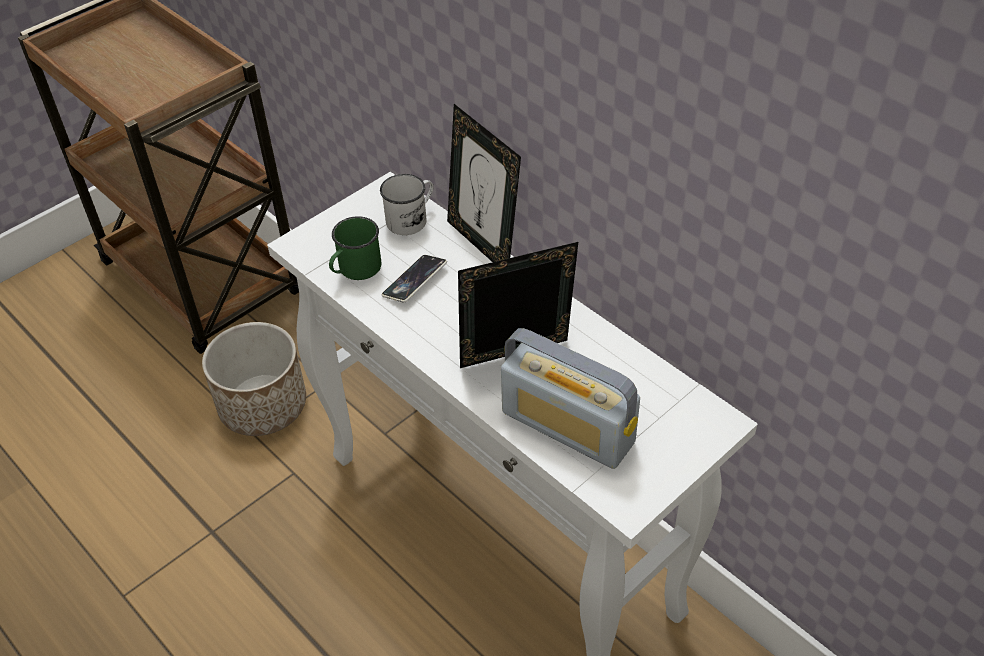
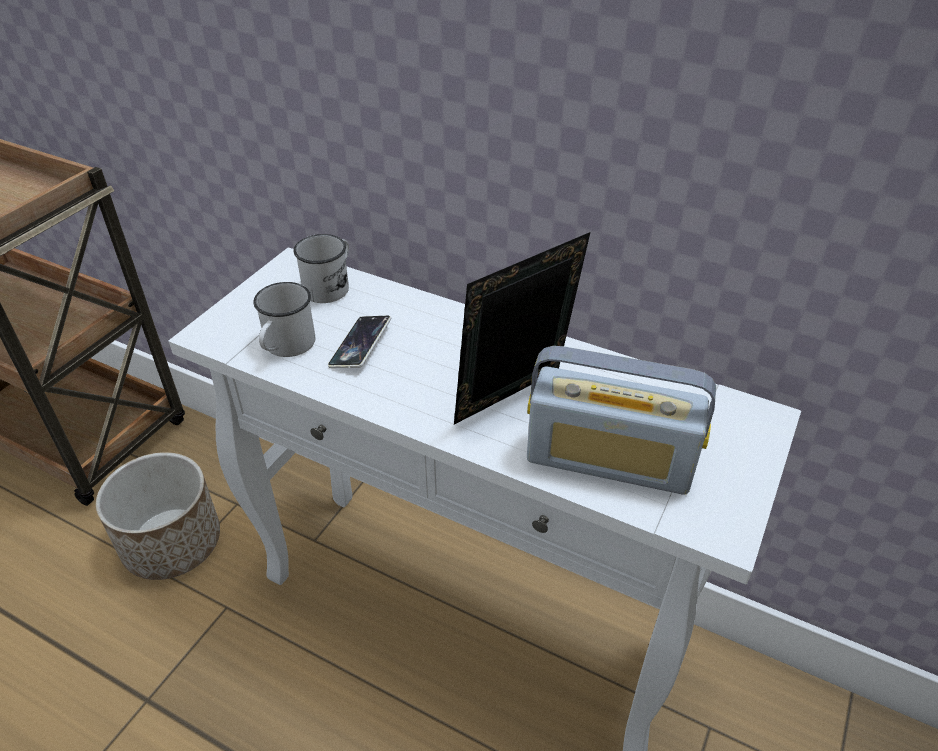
camera: 20 degrees left, 5 degrees down
green mug [329,216,381,280] -> white mug [253,282,315,357]
picture frame [447,104,521,262] -> none

